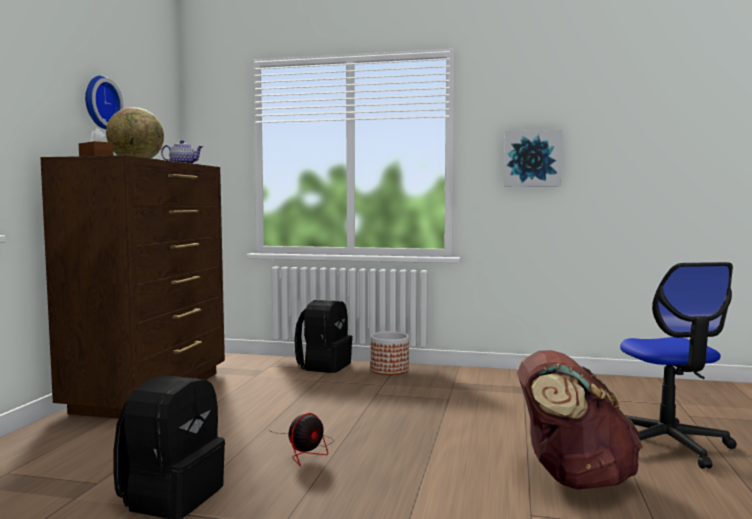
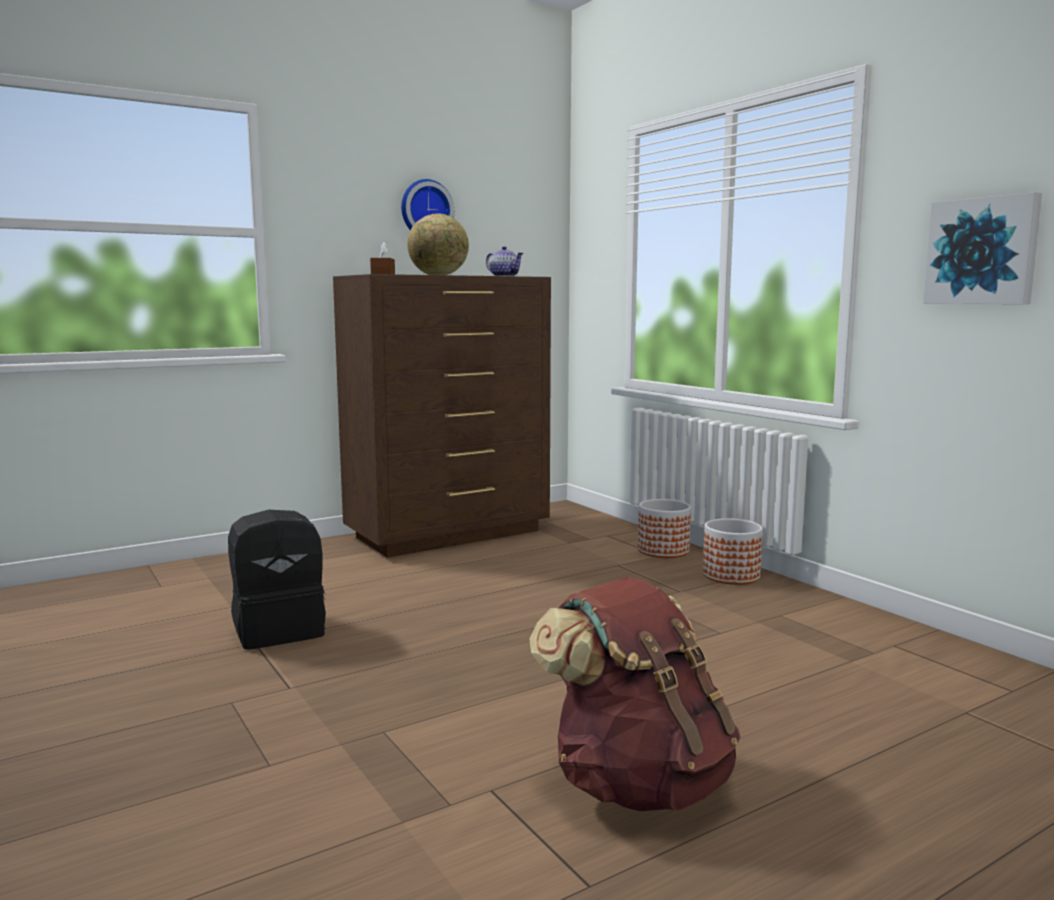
camera: 45 degrees right, 5 degrees up
fan [268,413,334,466] -> none
black backpack [294,300,353,373] -> planter [638,499,691,558]
office chair [620,262,737,469] -> none

